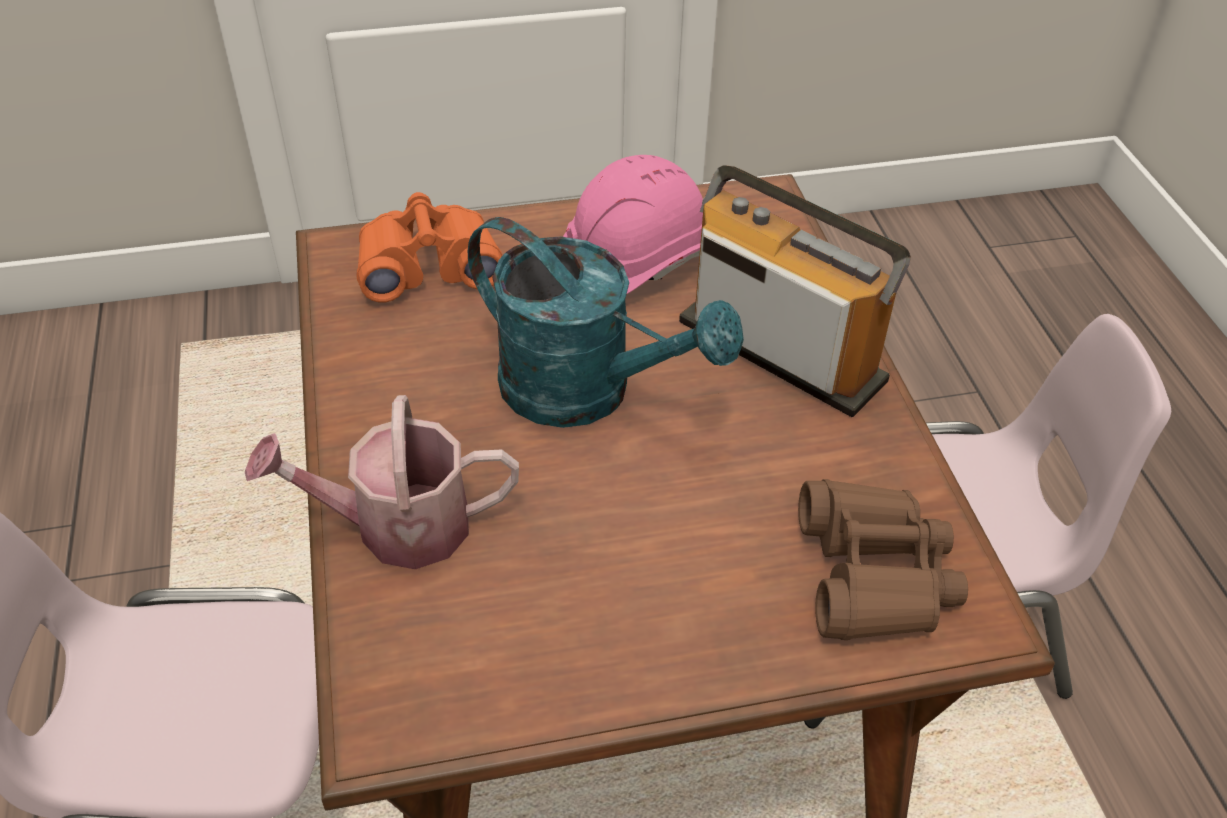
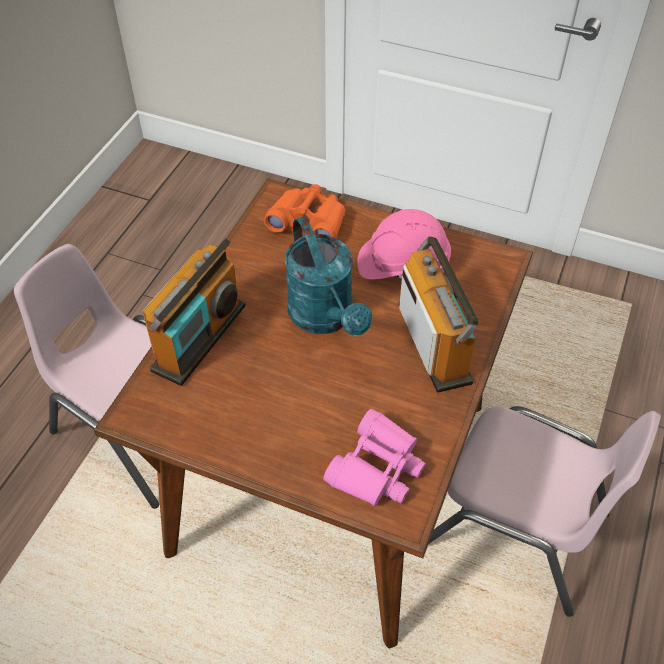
camera: 35 degrees right, 5 degrees up
watering can [245,395,519,569] -> radio [142,238,245,386]
brown binoculars [798,479,968,640] -> pink binoculars [323,409,426,506]

